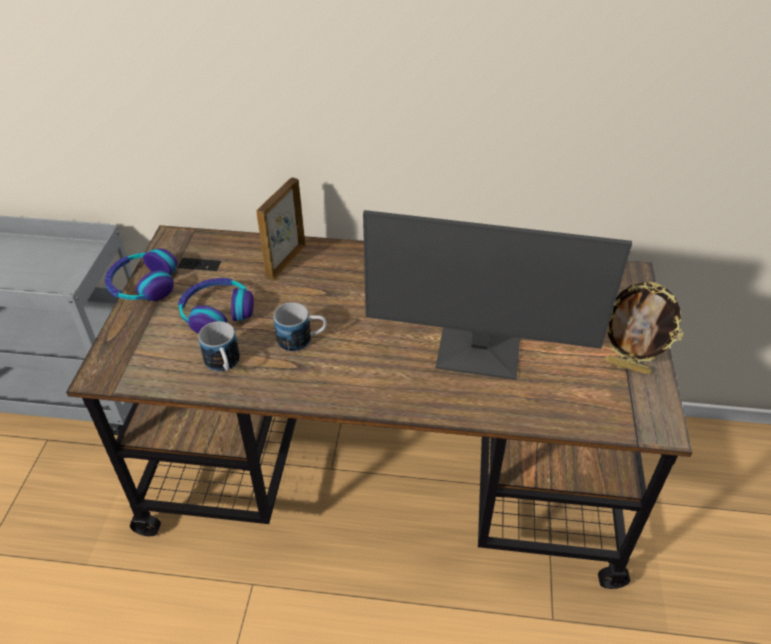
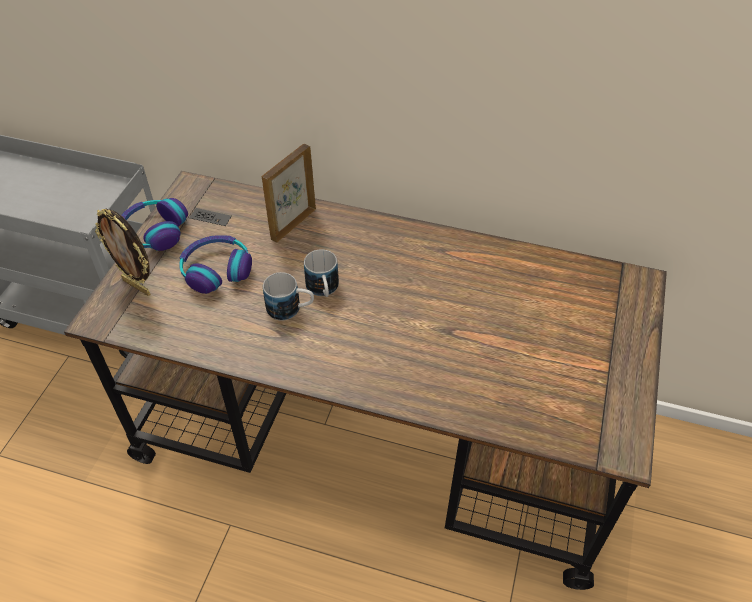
camera: 10 degrees right, 5 degrees up
mug [198,321,240,372] -> mug moved to [304,249,339,297]
monitor [363,210,632,380] -> none
picture frame [605,282,684,375] -> picture frame moved to [95,209,151,296]

